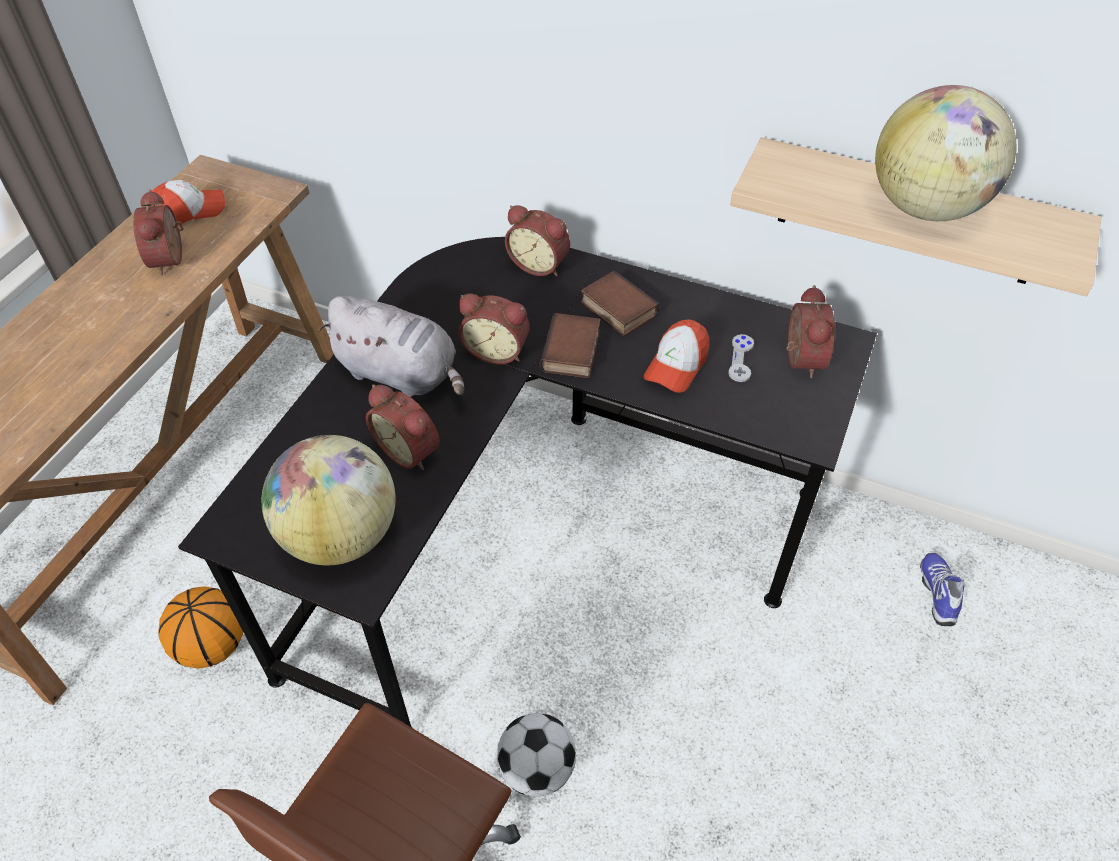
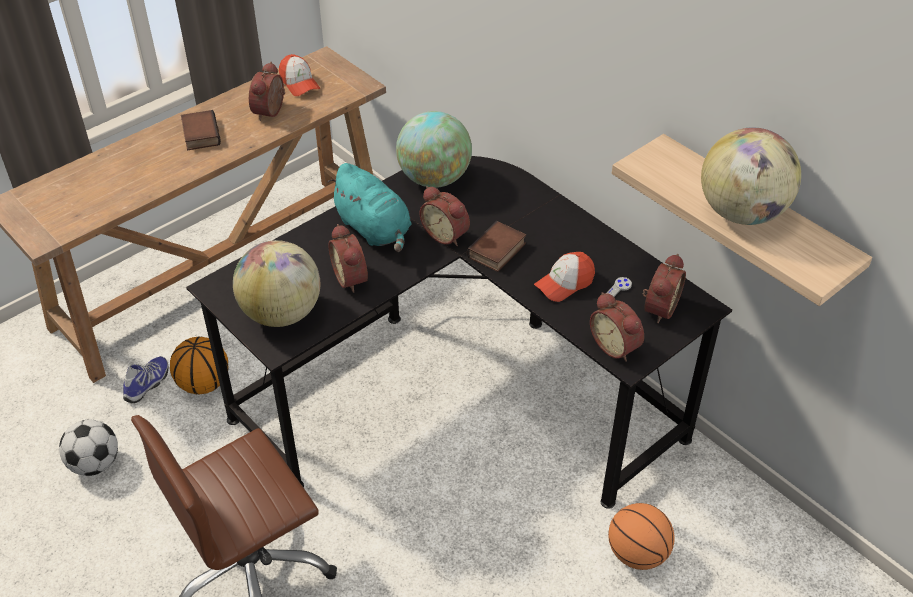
camera: 25 degrees right, 5 degrees down
cap [148,180,225,225] -> cap turned 60 degrees clockwise [279,54,320,96]
grey plush toy [318,296,464,397] -> turquoise plush toy [327,163,412,252]
football [497,713,576,797] -> football moved to [59,420,118,476]
alarm clock [505,205,570,276] -> alarm clock moved to [590,292,644,362]
book [580,270,660,336] -> book moved to [181,110,221,150]
shoe [920,553,964,626] -> shoe moved to [123,356,169,403]
none -> globe [396,111,472,188]
none -> basketball [608,503,675,570]

